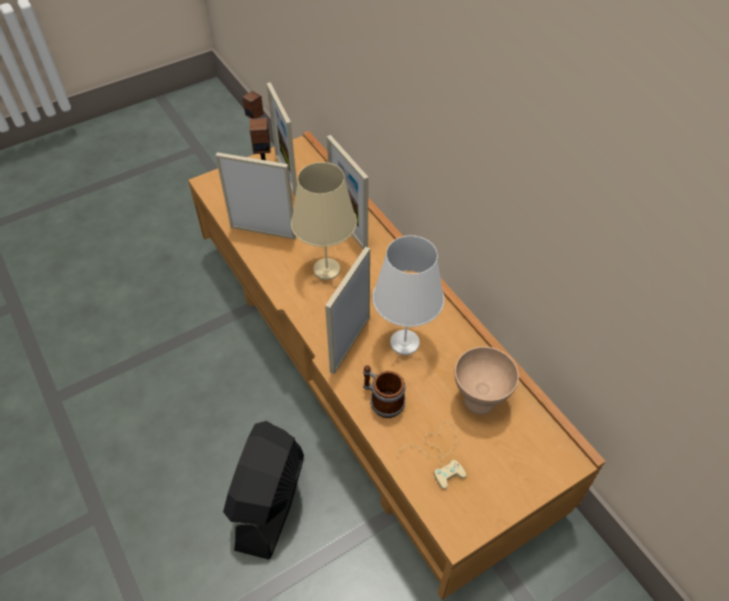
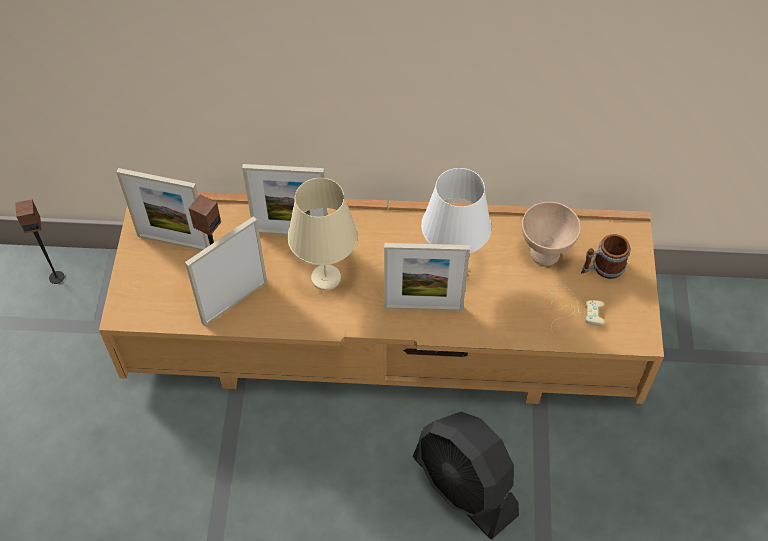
camera: 55 degrees left, 5 degrees up
picture frame [325,247,370,374] -> picture frame turned 60 degrees counterclockwise [384,243,470,311]
mug [363,365,406,418] -> mug moved to [581,234,631,279]

